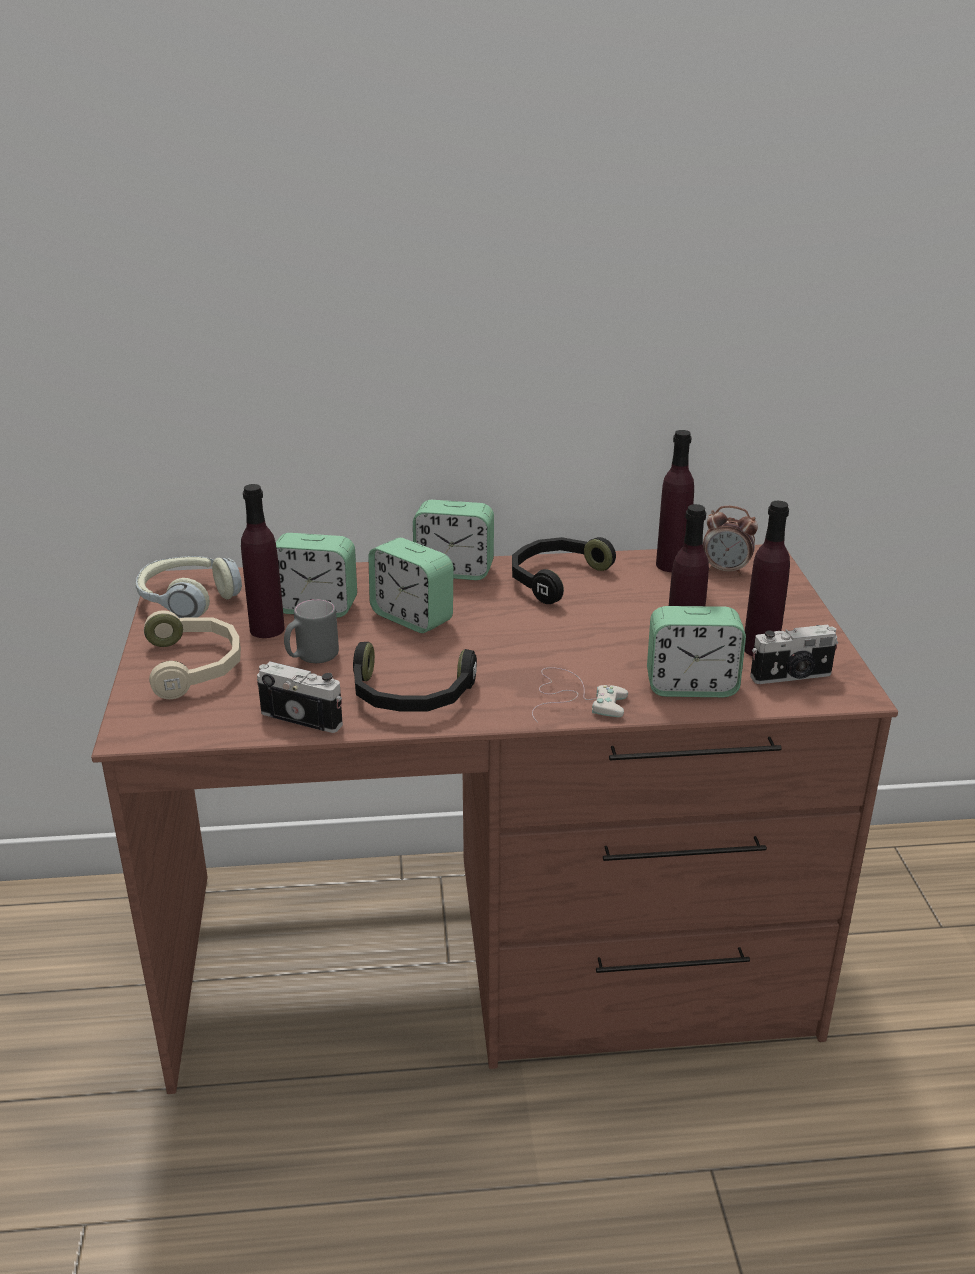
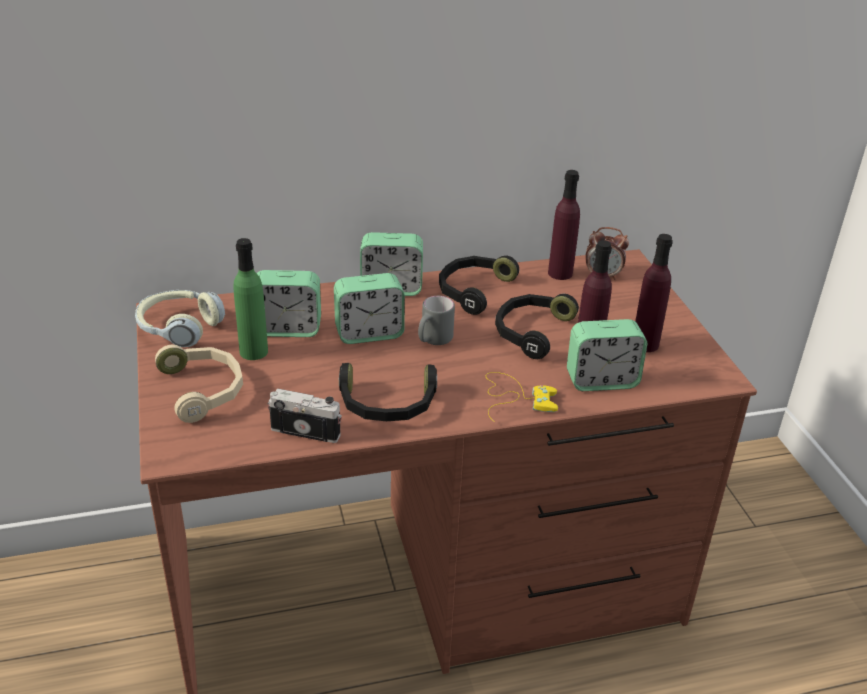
camera: 10 degrees left, 5 degrees up
purple bottle [241,484,285,638] -> green bottle [233,238,268,360]
grey mug [284,599,339,663] -> grey mug moved to [418,296,455,345]
alarm clock [368,538,454,633] -> alarm clock turned 45 degrees counterclockwise [334,273,405,344]
white game controller [532,667,628,722] -> yellow game controller [486,372,558,422]
camera [750,625,838,684] -> none
none -> black headphones [495,294,579,359]

